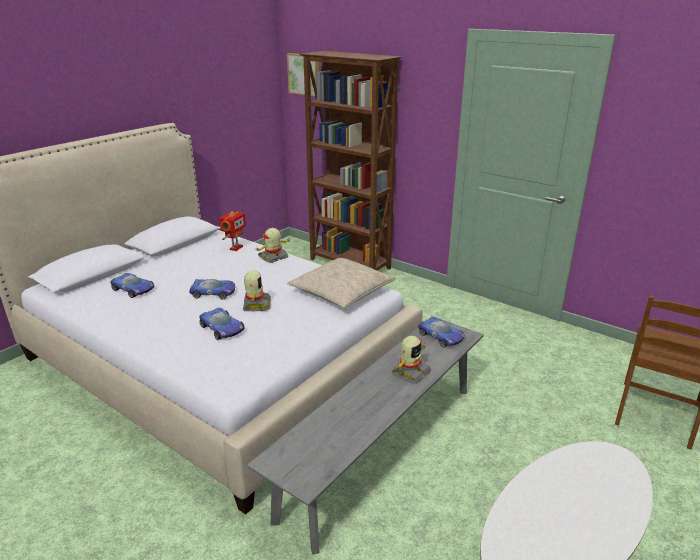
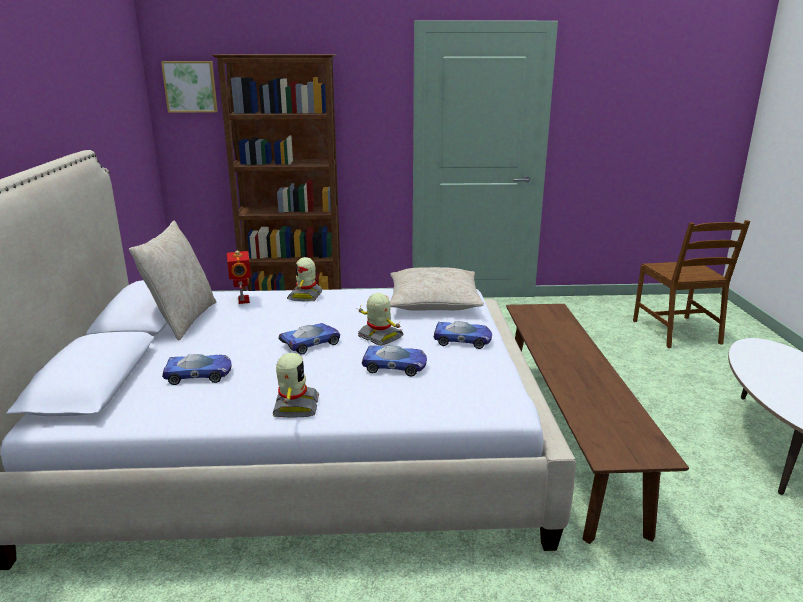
camera: 40 degrees left, 5 degrees down
grey bench [247,316,484,555] -> brown bench [506,304,689,544]
toy robot [392,336,431,384] -> toy robot moved to [273,353,319,418]
toy car [418,317,465,347] -> toy car moved to [434,321,492,349]
none -> beige pillow [129,221,216,341]

